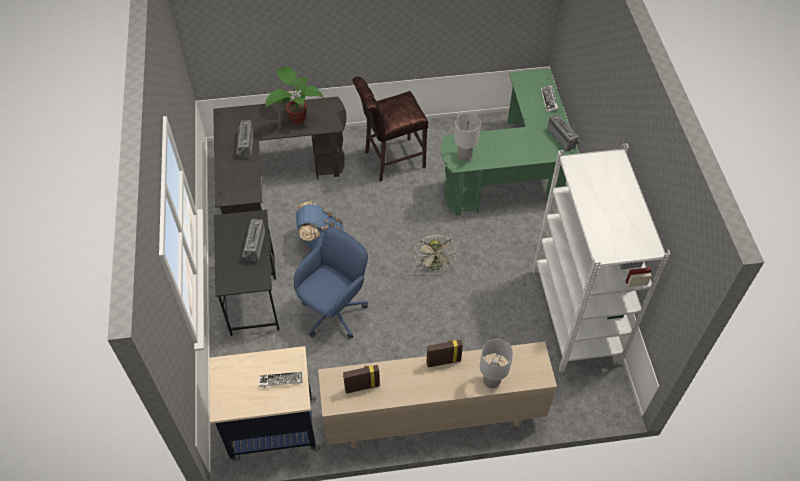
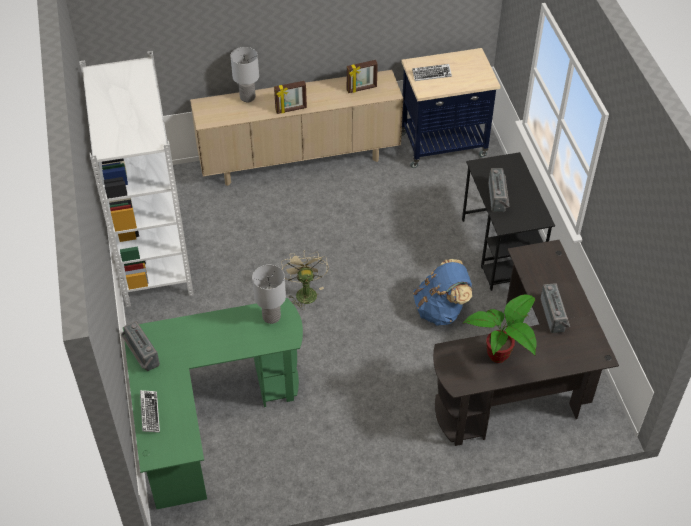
camera: 175 degrees right, 5 degrees down
blue office chair [294,227,368,339] -> none
brown stool [353,77,428,181] -> none

